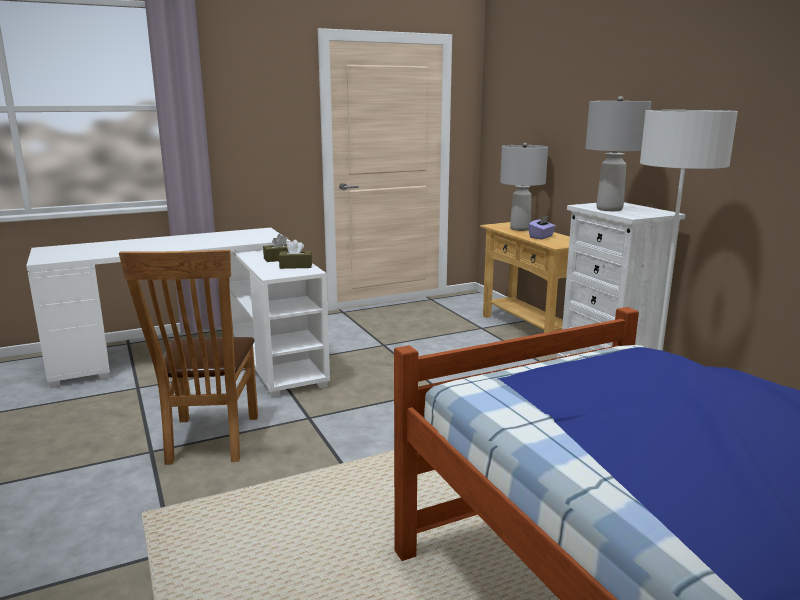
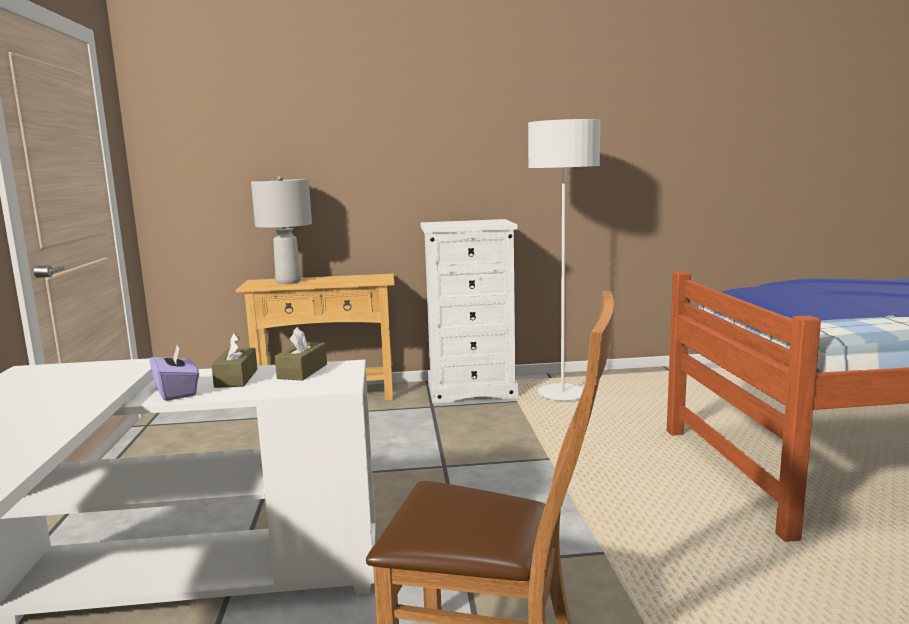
camera: 70 degrees left, 5 degrees down
purple tissue box [528,216,556,239] -> purple tissue box moved to [150,345,199,401]
grey table lamp [586,96,652,211] -> none

